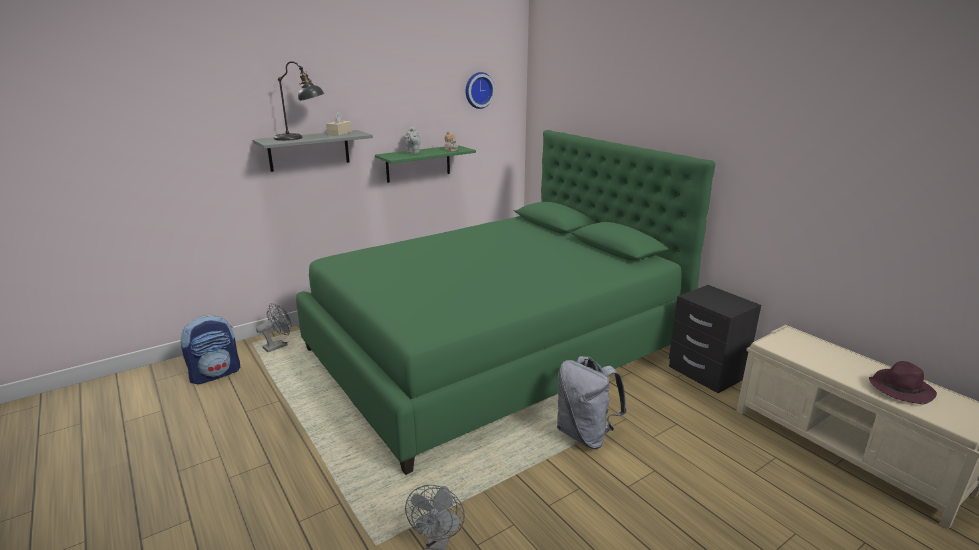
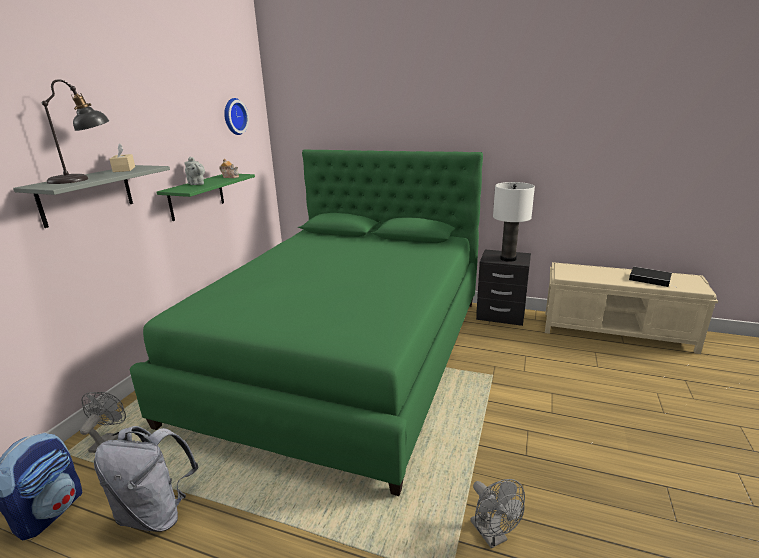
camera: 35 degrees left, 0 degrees up
grey backpack [557,356,627,449] -> grey backpack moved to [94,426,199,532]
purple hat [869,361,937,404] -> book [629,267,675,287]
none -> white table lamp [493,182,535,262]

